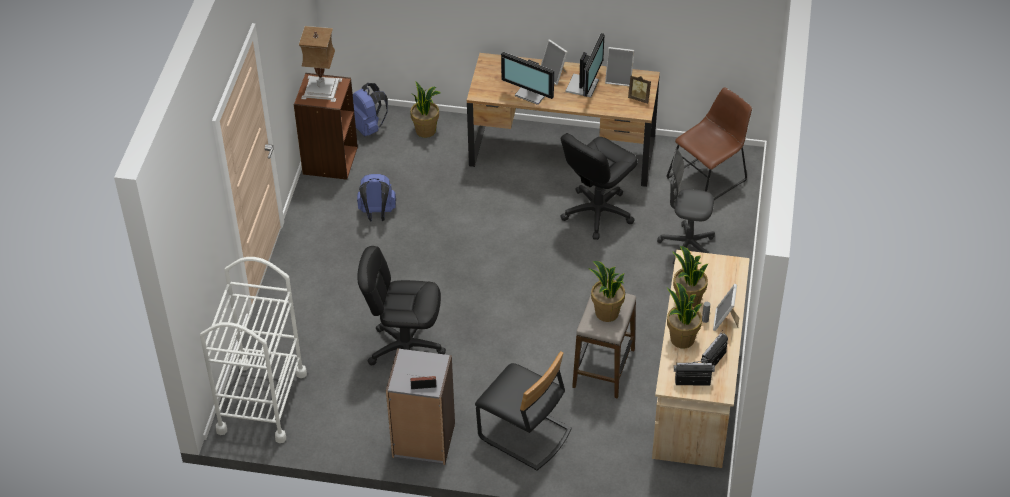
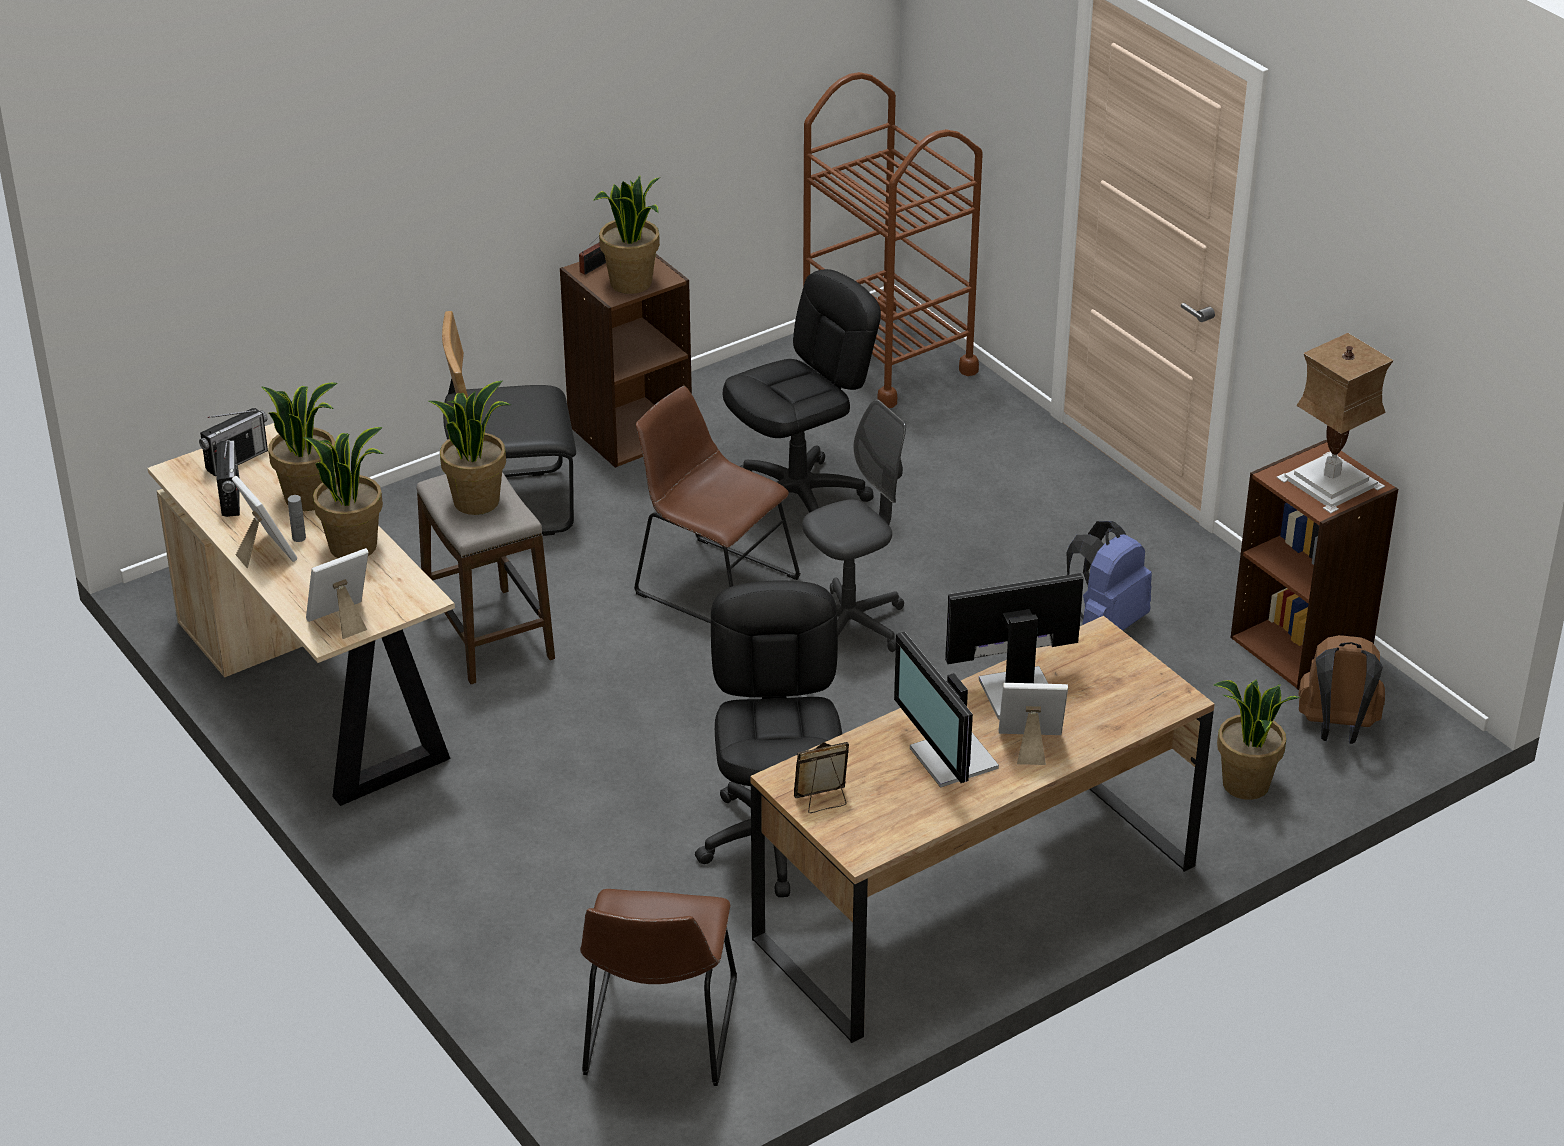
camera: 135 degrees right, 10 degrees down
white cart [200,257,307,443] -> brown cart [803,72,983,408]
blue backpack [353,83,388,136] -> brown backpack [1298,635,1385,744]
grey bookcase [386,348,455,465] -> brown bookcase [560,254,692,468]
picture frame [605,47,634,86] -> picture frame moved to [306,548,369,639]
grey office chair [657,149,715,264] -> grey office chair moved to [802,399,906,652]
none -> potted plant [594,175,660,294]
none -> brown chair [634,386,801,624]

